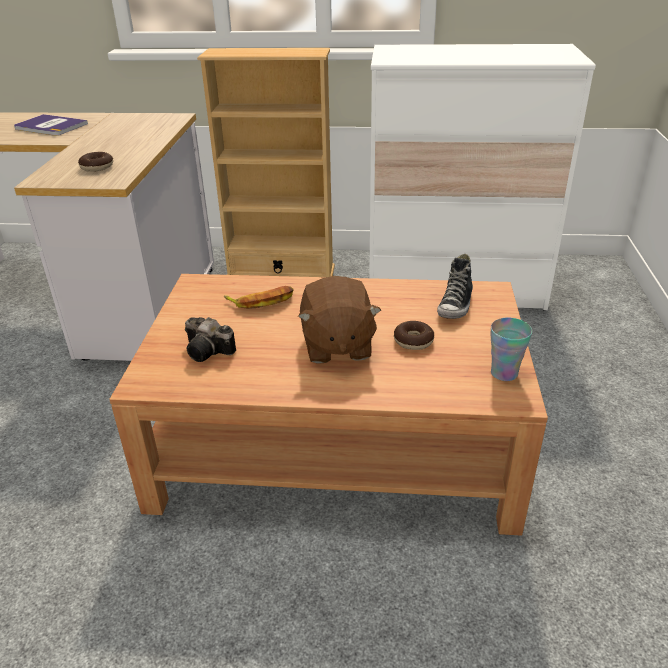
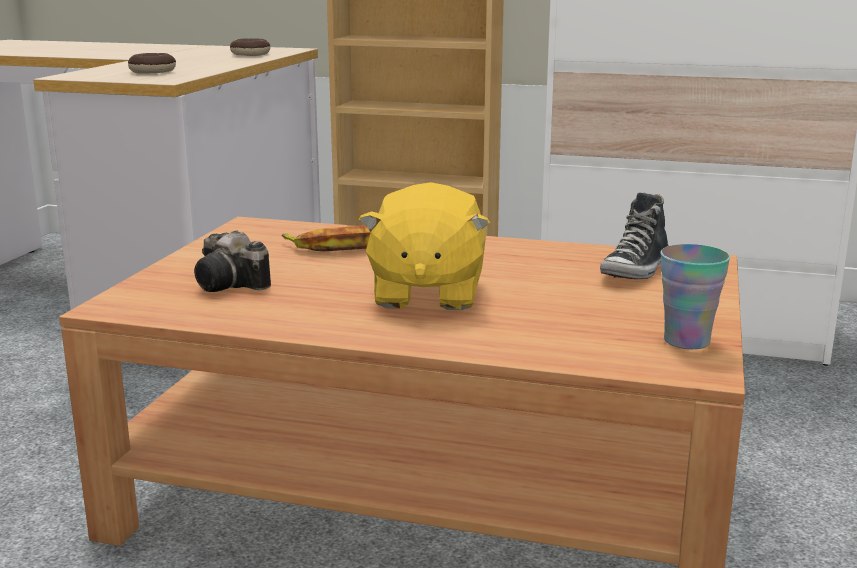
camera: 10 degrees right, 15 degrees down
book [14,114,88,136] -> none
brown plush toy [298,276,381,364] -> yellow plush toy [359,182,490,310]
donut [394,321,434,350] -> donut moved to [230,38,270,56]

